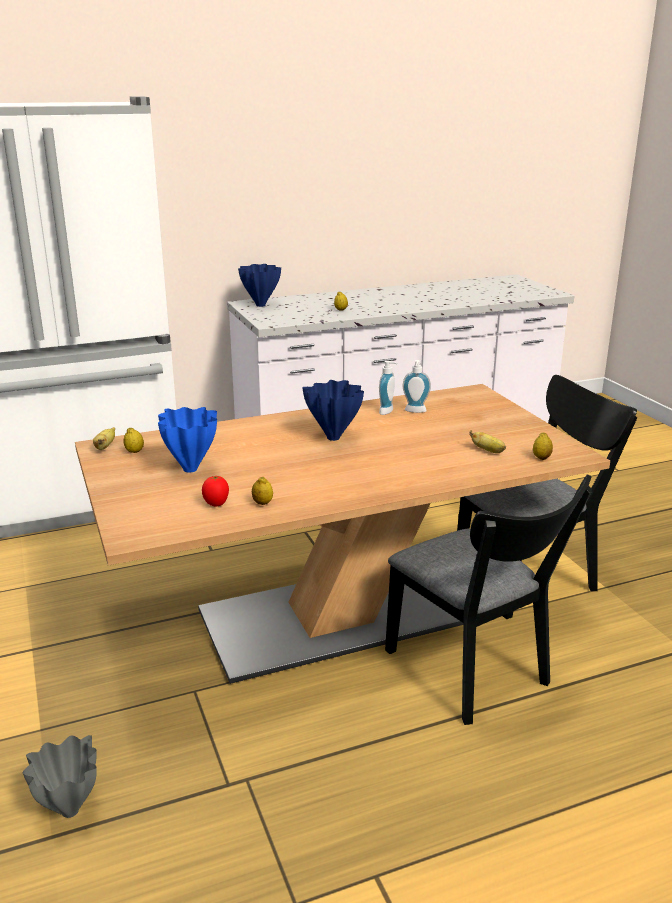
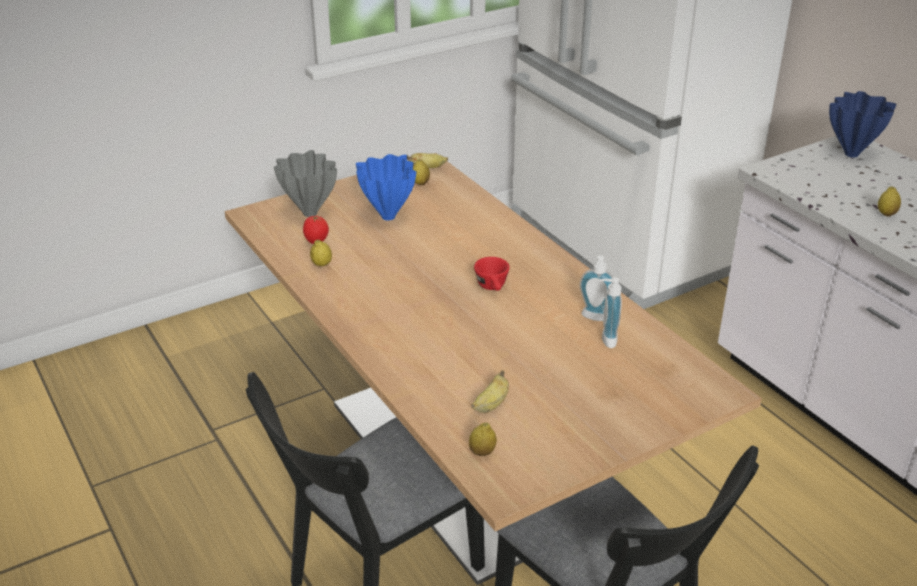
camera: 80 degrees right, 10 degrees up
grey vase [23,735,97,818] -> grey vase moved to [274,150,337,217]
blue vase [302,380,364,441] -> red cup [474,257,510,291]

